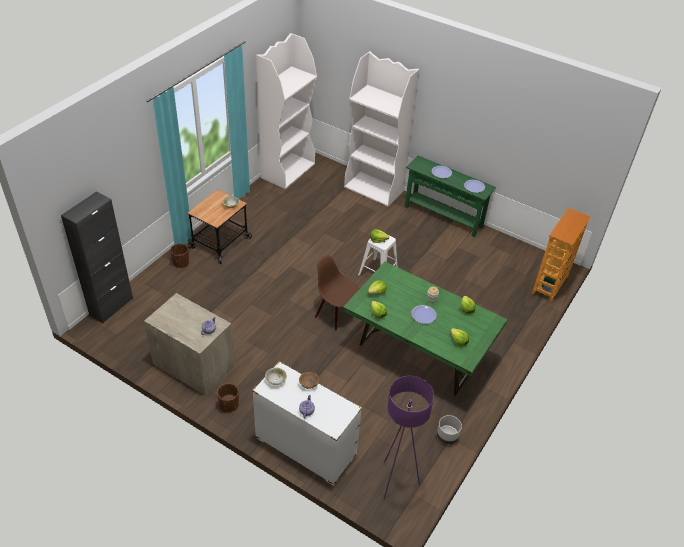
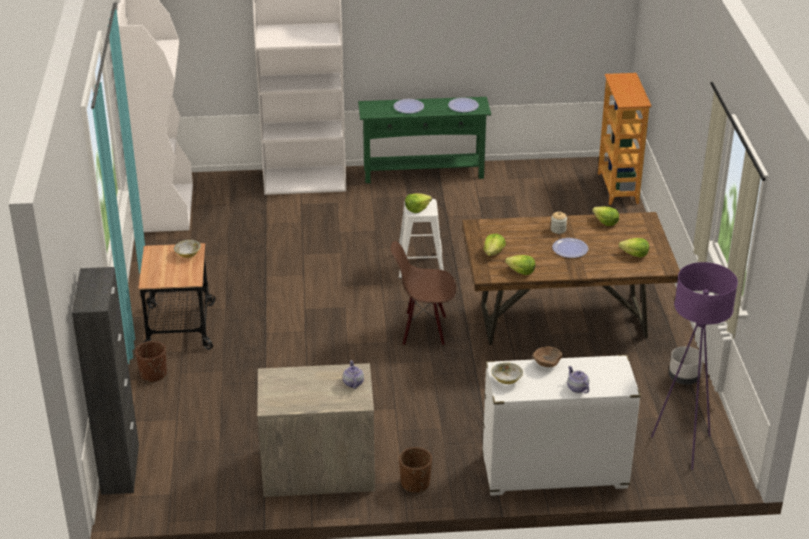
camera: 35 degrees left, 10 degrees down
green dining table [343,262,508,396] -> brown dining table [462,212,680,345]

